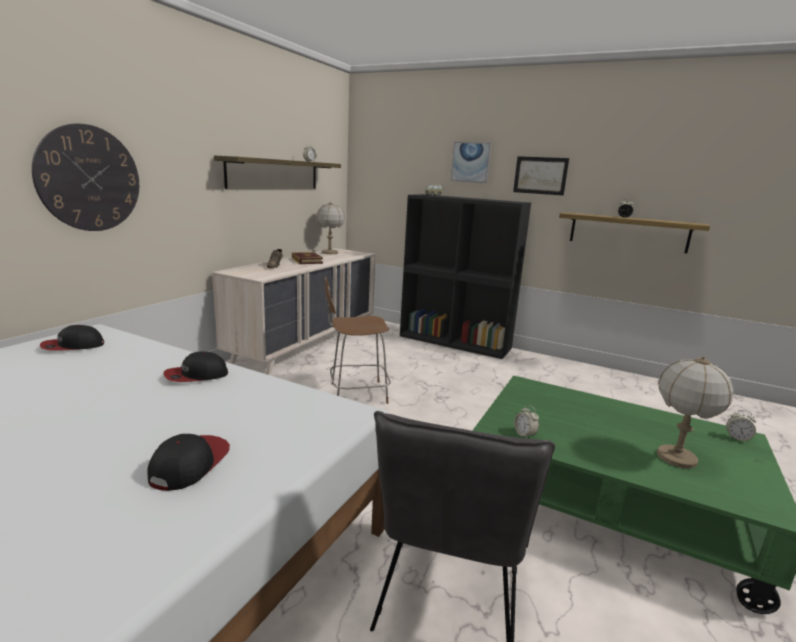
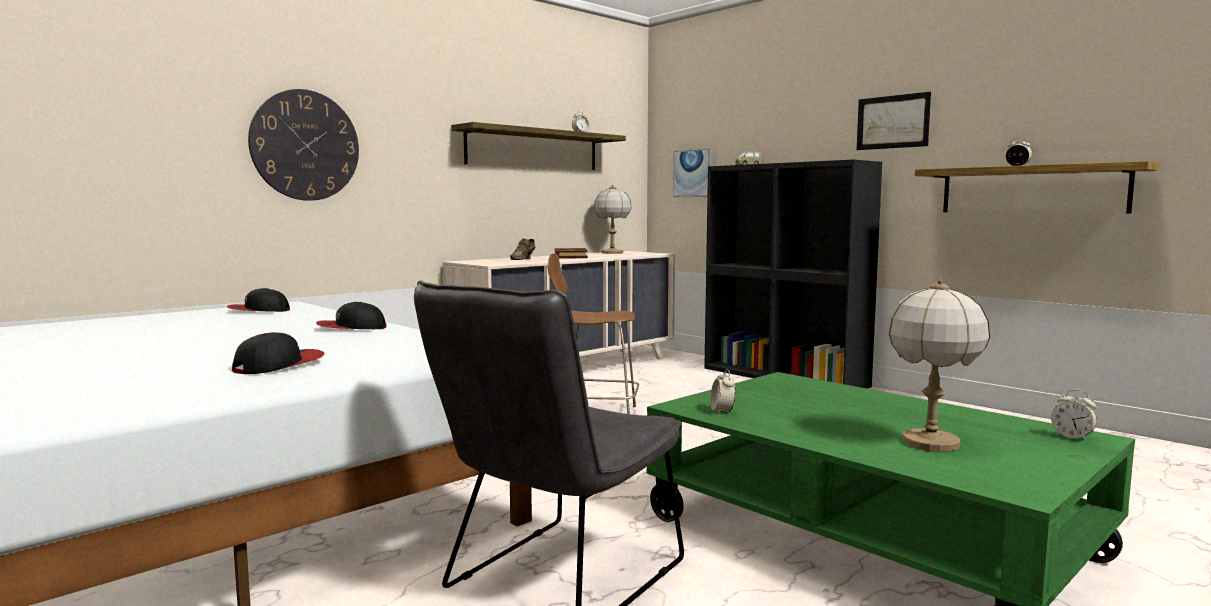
camera: 20 degrees right, 10 degrees down
picture [451,142,491,183] -> picture moved to [673,148,712,197]

